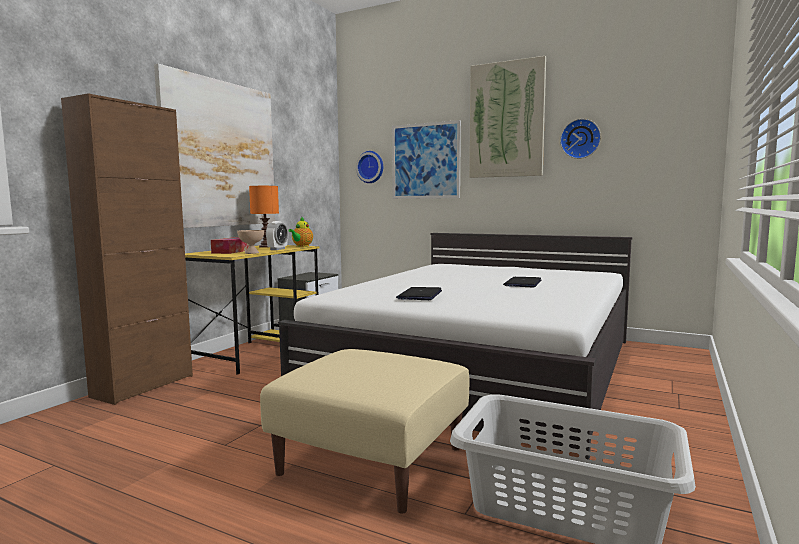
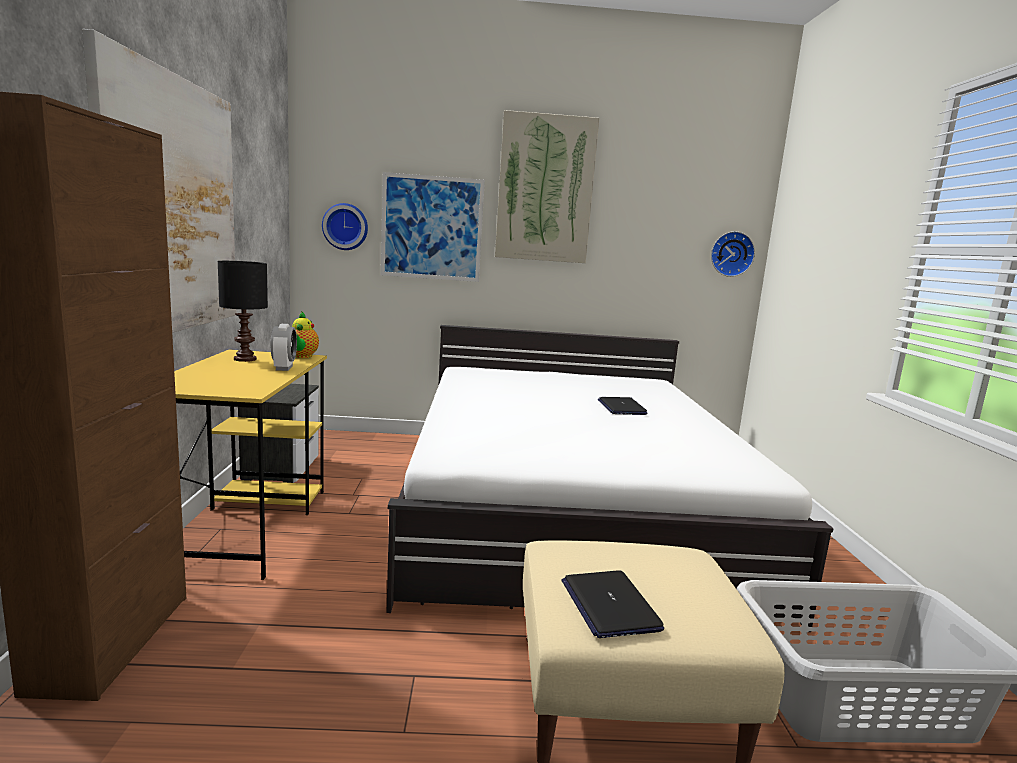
camera: 30 degrees left, 5 degrees up
tissue box [211,237,249,254] -> none
beige bowl [237,230,264,254] -> none
orange table lamp [249,186,279,248] -> black table lamp [218,261,268,362]
laptop [396,287,442,300] -> laptop moved to [562,570,664,638]
wall clock [560,119,601,159] -> wall clock moved to [711,231,755,277]

